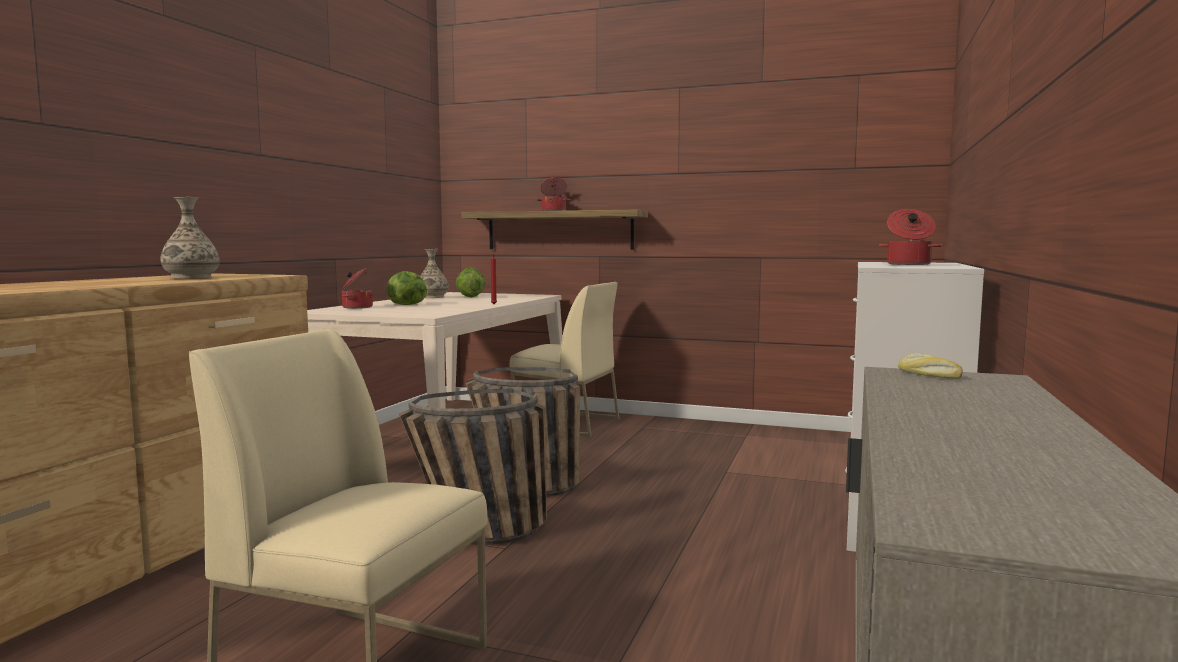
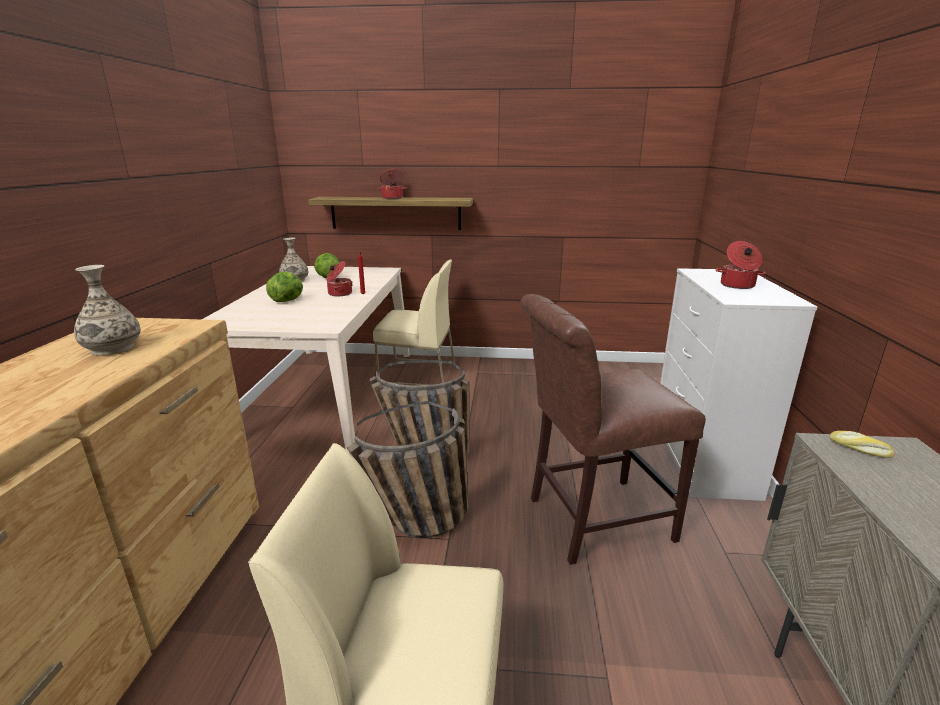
camera: 15 degrees left, 15 degrees up
cooking pot [342,268,373,309] -> cooking pot moved to [326,261,353,296]
none -> brown chair [521,294,706,565]

